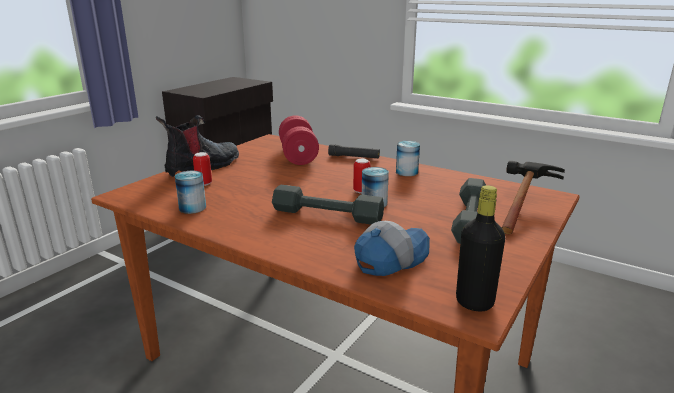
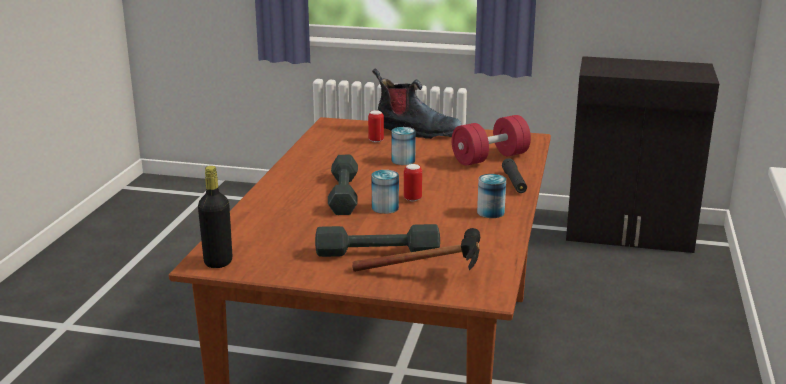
camera: 70 degrees right, 0 degrees up
can [175,171,206,214] -> can moved to [391,127,416,165]
cap [354,221,430,276] -> none

